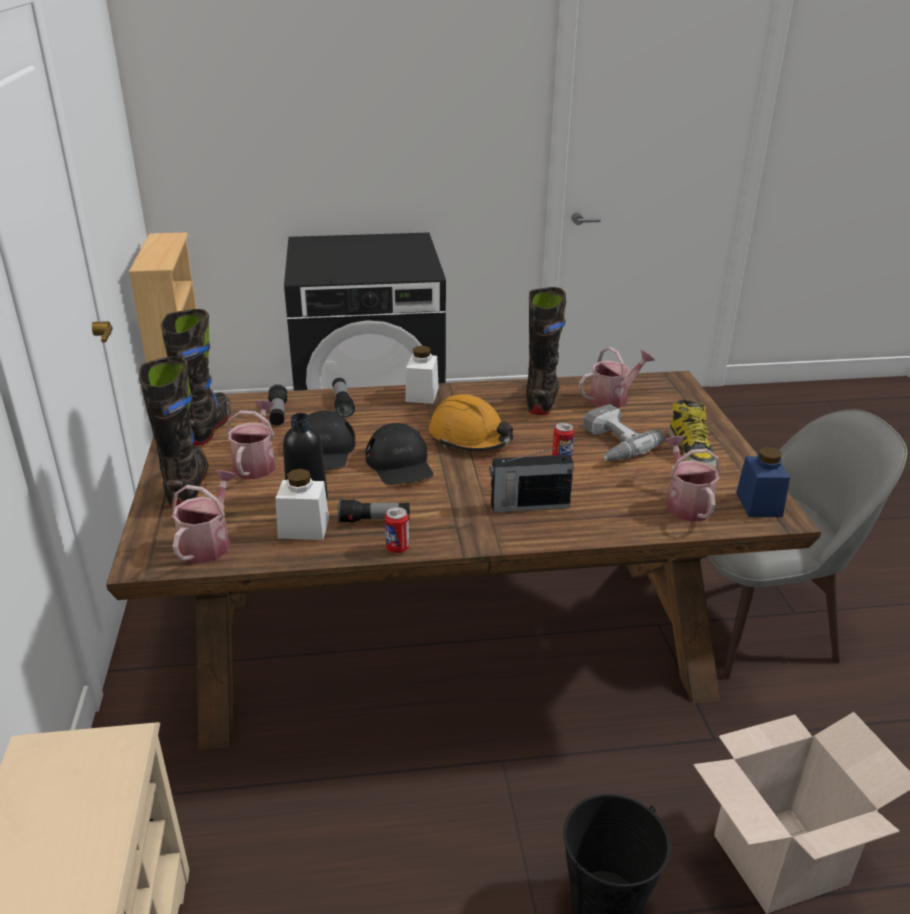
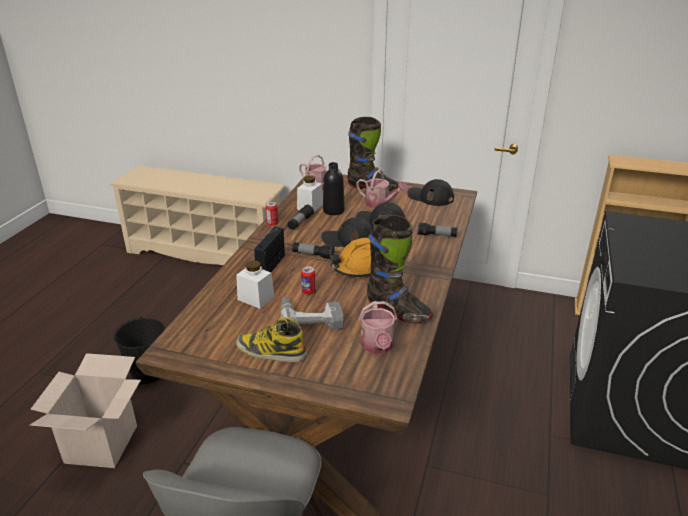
camera: 115 degrees right, 0 degrees up
black boot [161,309,231,446] -> black cap [407,179,454,206]
flashlight [268,384,288,426] -> flashlight moved to [292,242,335,259]
white jar [406,346,439,404] -> white jar moved to [236,260,275,309]
watering can [665,436,721,522] -> none
blue jar [736,447,790,517] -> none

